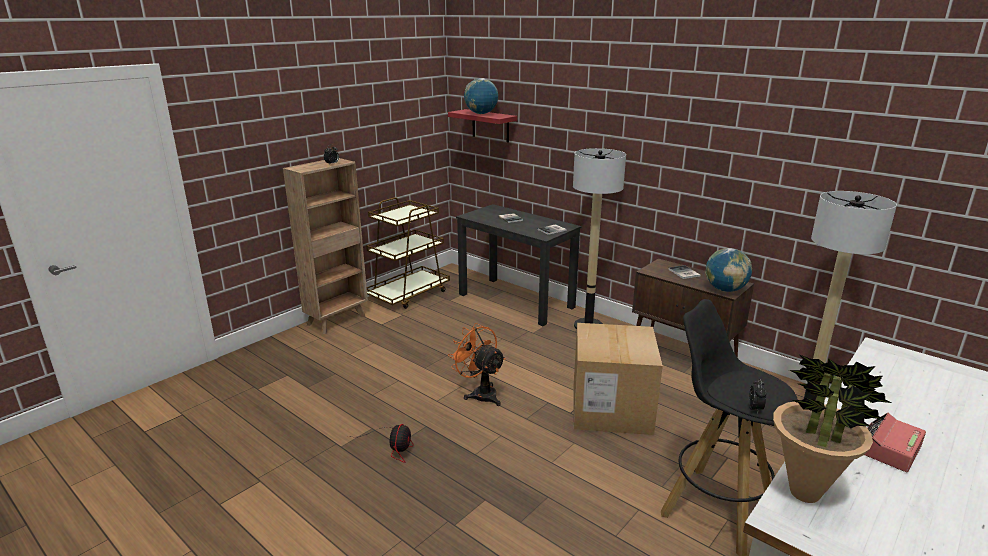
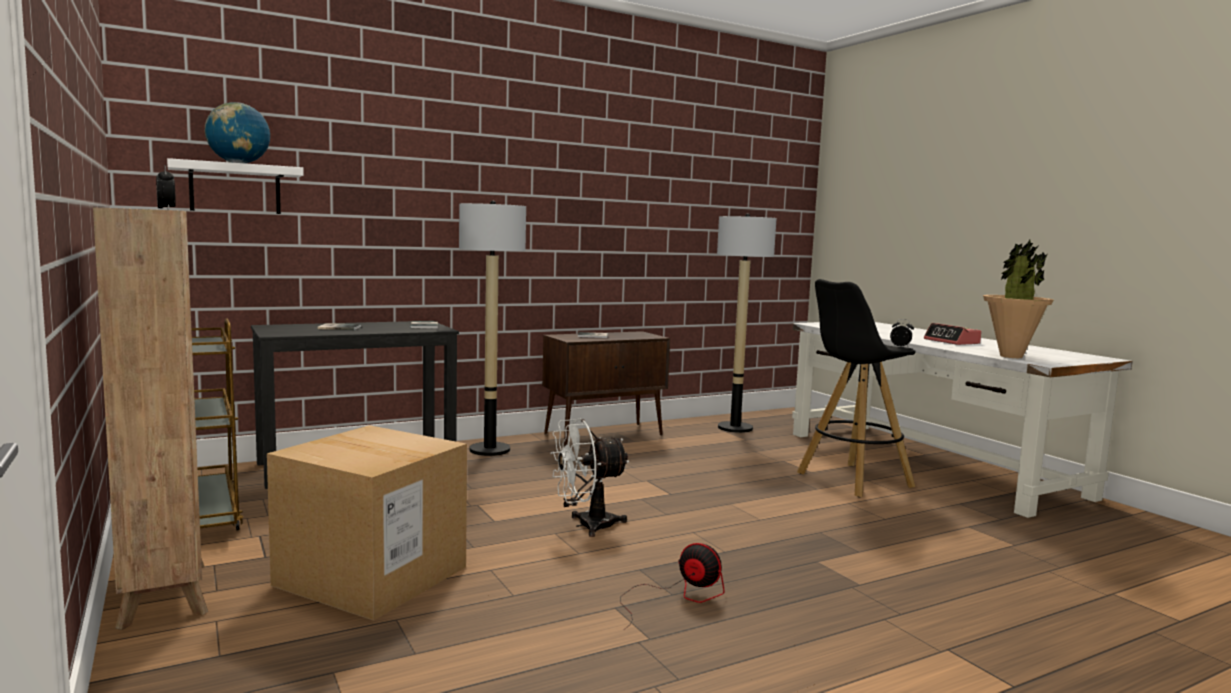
camera: 70 degrees left, 15 degrees down
red shelf [448,109,517,142] -> white shelf [167,158,304,214]
orange fan [448,323,506,406] -> white fan [550,418,630,537]
cardboard box [573,323,663,435] -> cardboard box moved to [267,425,467,621]
globe [706,248,752,292] -> none

